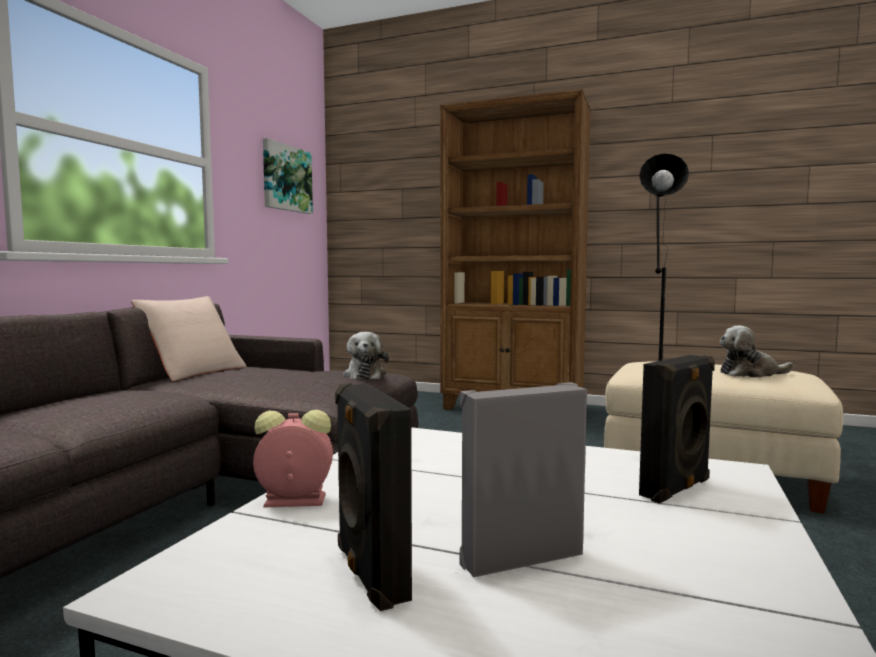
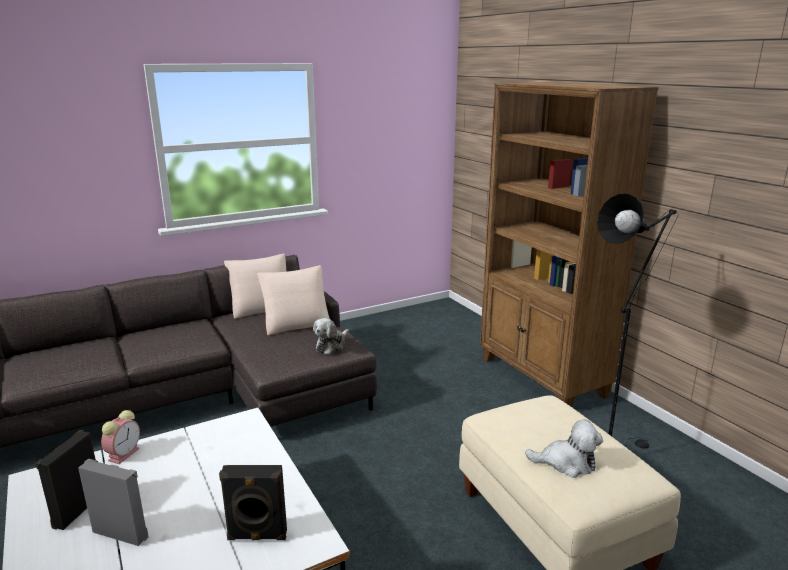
camera: 40 degrees right, 15 degrees up
alarm clock [253,410,333,507] -> alarm clock turned 75 degrees clockwise [101,410,140,464]
picture [263,138,313,214] -> none
plush toy [719,326,793,378] -> plush toy turned 150 degrees clockwise [525,419,603,478]
none -> beige pillow [257,265,330,336]

